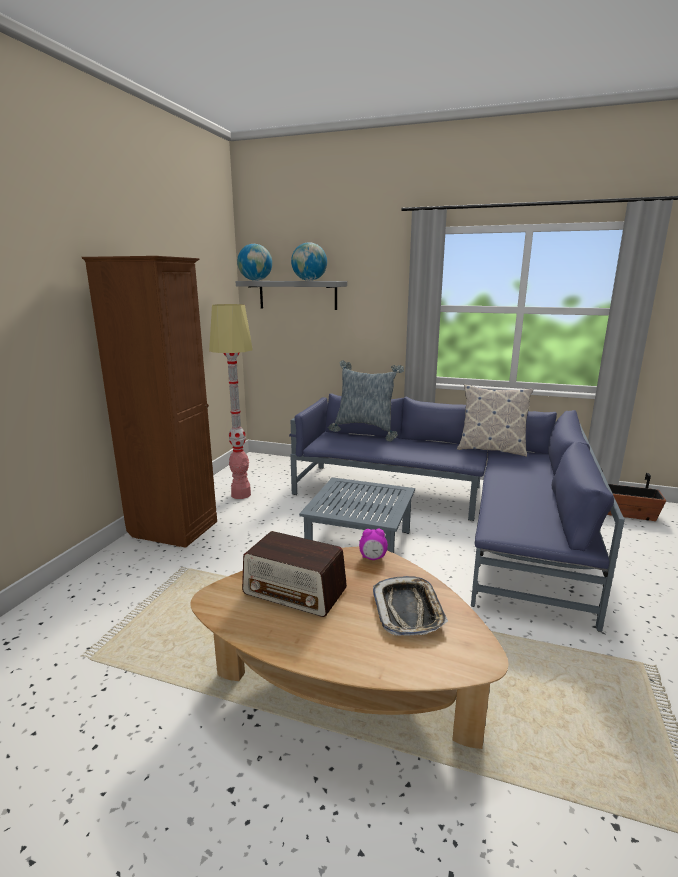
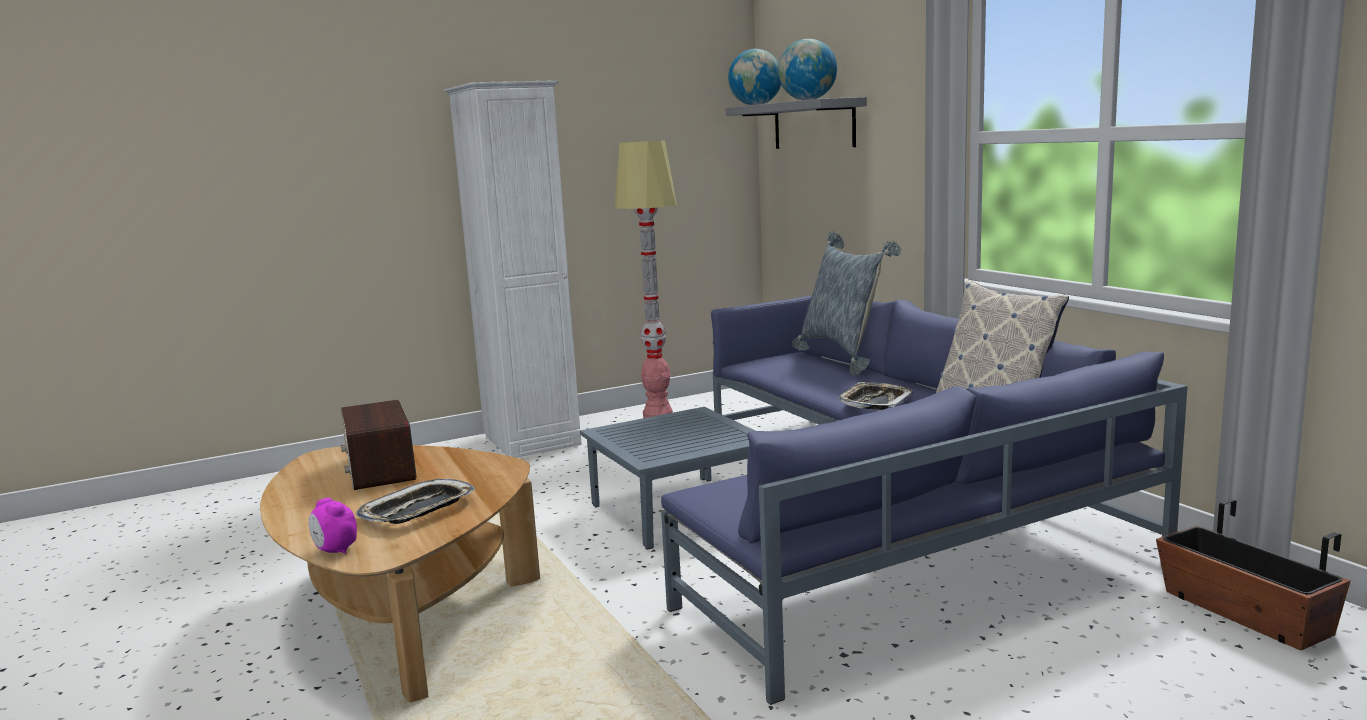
camera: 45 degrees right, 5 degrees down
brown cabinet [82,256,217,547] -> white cabinet [444,80,582,458]
alarm clock [359,529,388,560] -> alarm clock moved to [308,498,357,554]
none -> tray [838,382,913,410]

